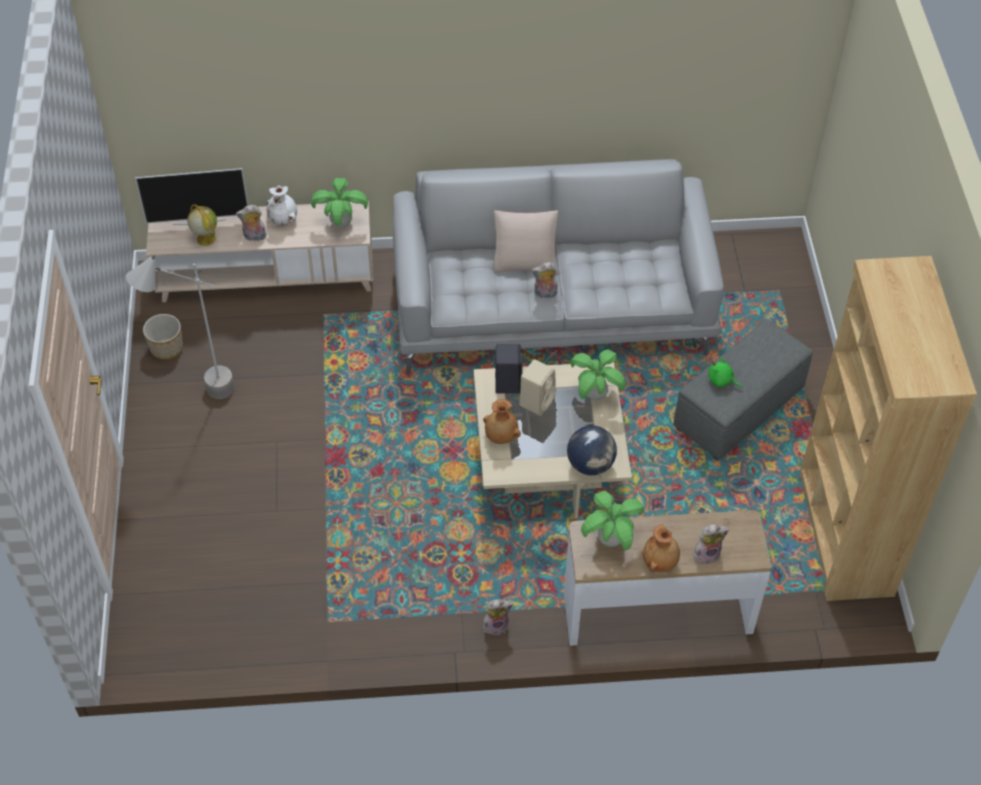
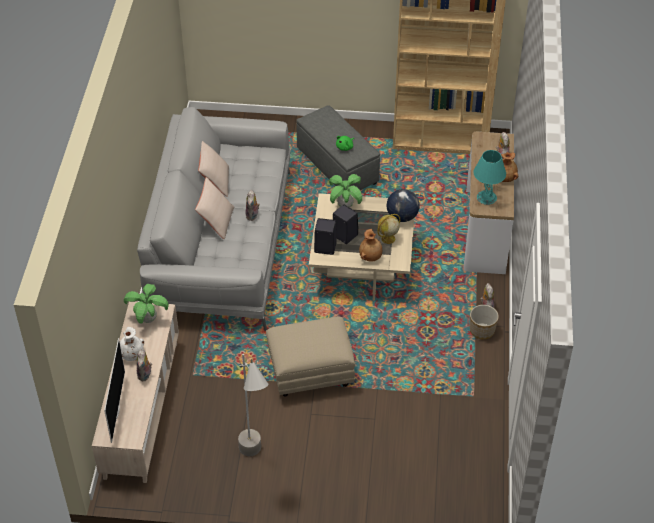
camera: 80 degrees left, 5 degrees down
planter [143,314,183,360] -> planter moved to [470,305,499,339]
globe [187,205,217,246] -> globe moved to [377,214,400,244]
beige speaker [519,359,556,416] -> black speaker [333,205,359,244]
potted plant [581,491,644,550] -> turquoise table lamp [473,150,506,205]
none -> beige pillow [198,141,229,197]
none -> beige ottoman [266,317,355,397]

